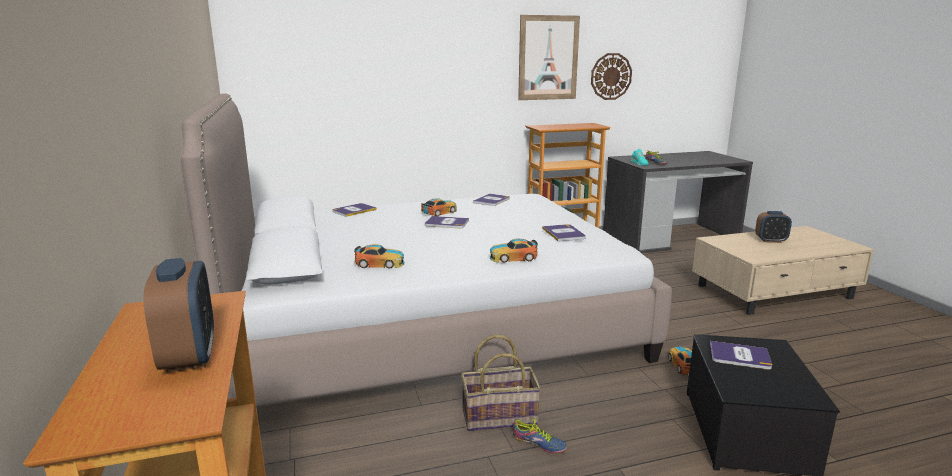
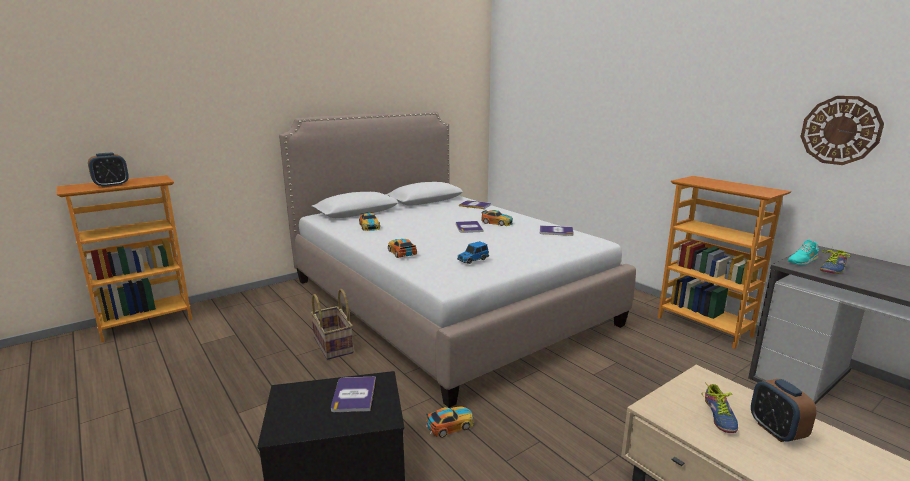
camera: 70 degrees right, 0 degrees up
shoe [513,418,567,454] -> shoe moved to [702,384,738,433]
picture [518,15,580,100] -> none
book [542,224,586,241] -> toy car [457,241,489,264]

